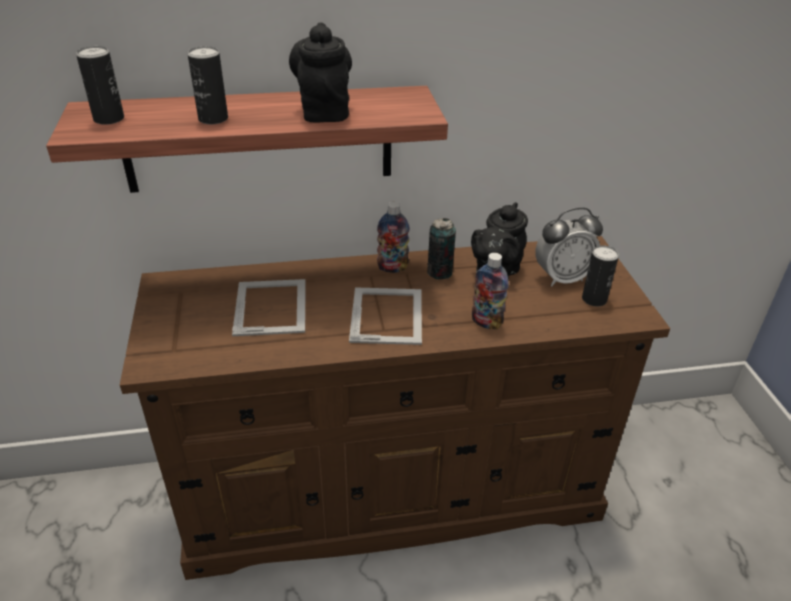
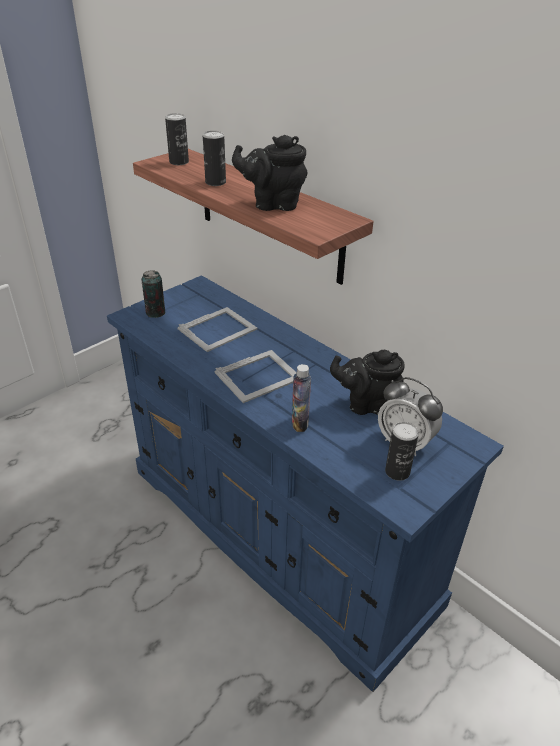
camera: 55 degrees right, 0 degrees up
brown dresser [120,236,670,580] -> blue dresser [107,275,504,692]
black teapot [289,23,352,122] -> black teapot turned 135 degrees counterclockwise [232,135,307,211]
bottle [377,202,410,273] -> none
can [427,218,456,280] -> can moved to [141,270,165,318]

